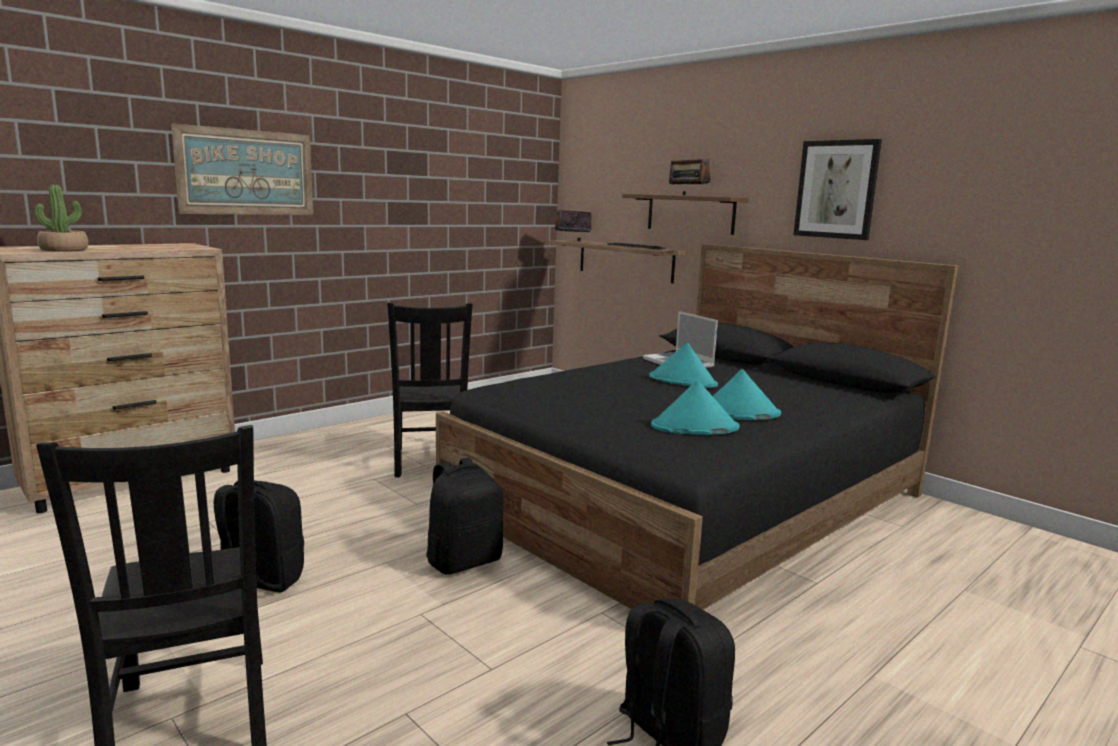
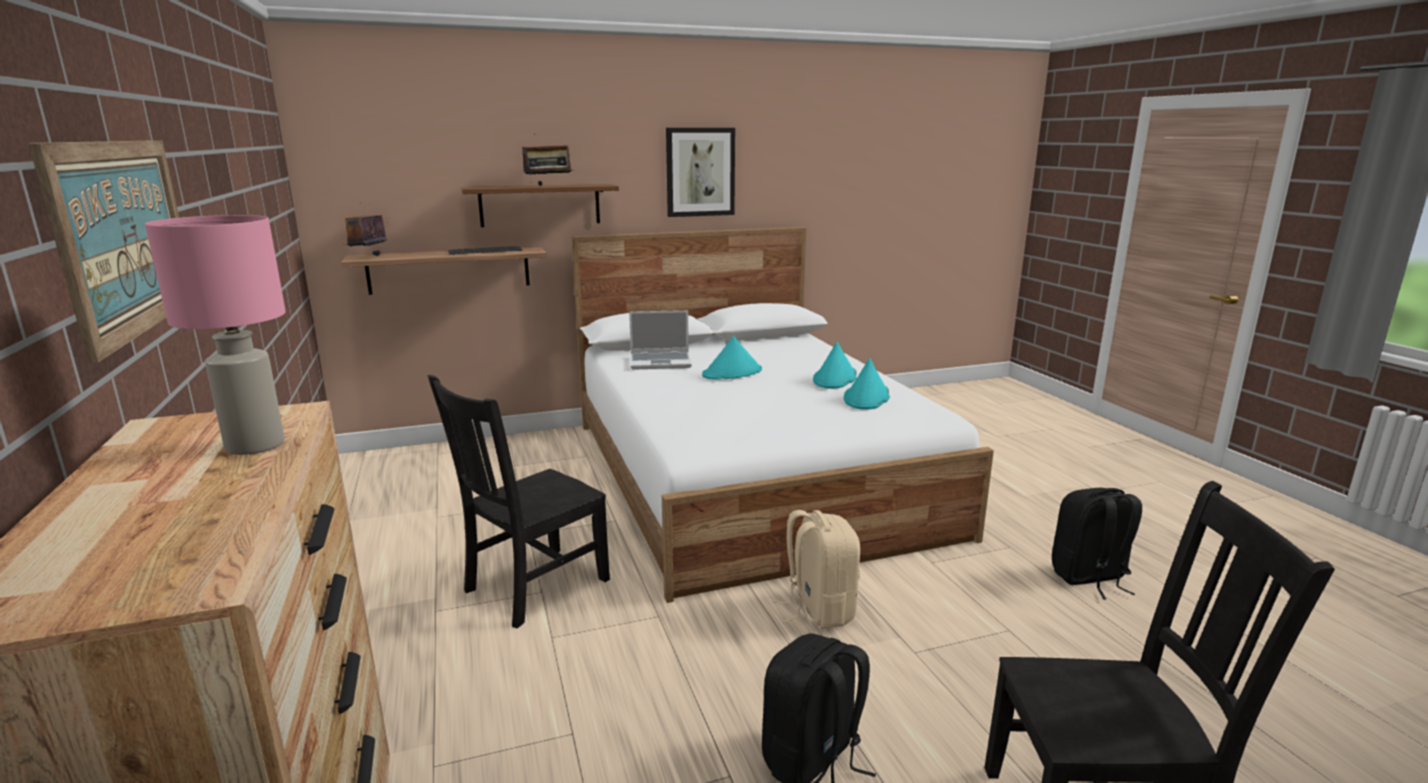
camera: 65 degrees left, 5 degrees up
potted plant [35,185,89,252] -> none
black chair [387,303,473,477] -> black chair turned 120 degrees clockwise [428,375,610,628]
black backpack [426,458,503,575] -> beige backpack [773,510,860,629]
black bed [436,244,958,610] -> white bed [572,227,994,603]
none -> pink table lamp [145,215,286,455]

